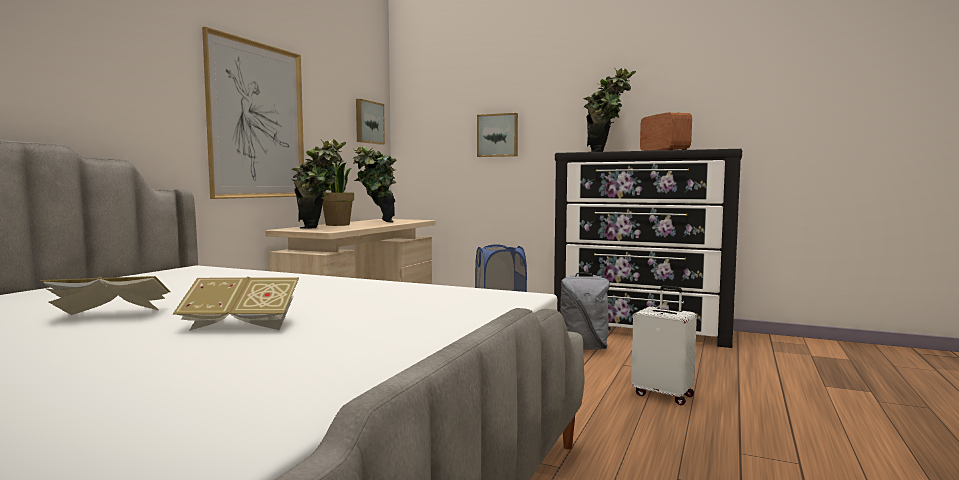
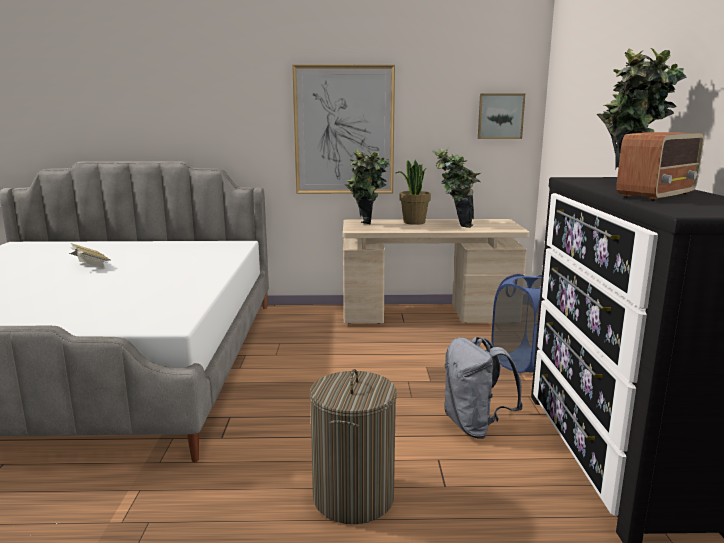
camera: 65 degrees right, 10 degrees up
book [173,277,299,331] -> none
picture [477,113,518,157] -> none
white suitcase [631,285,697,405] -> laundry basket [309,369,397,524]

